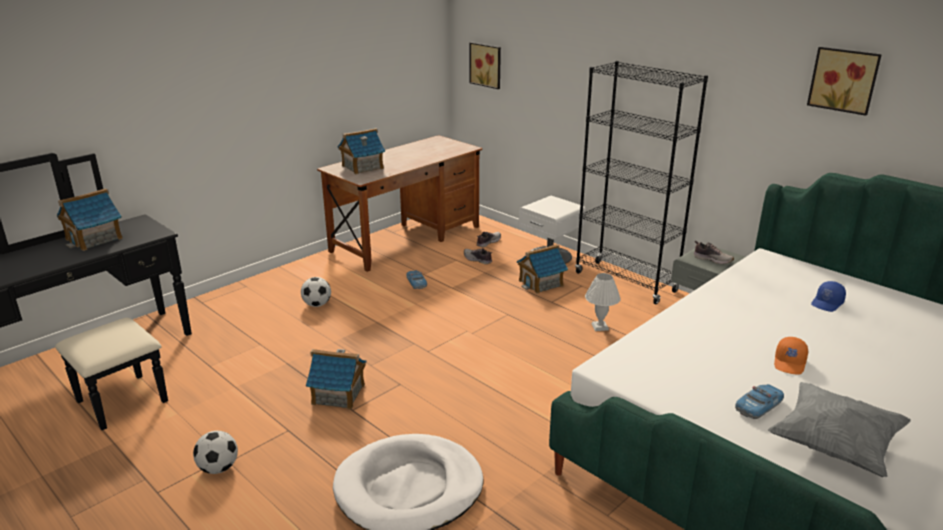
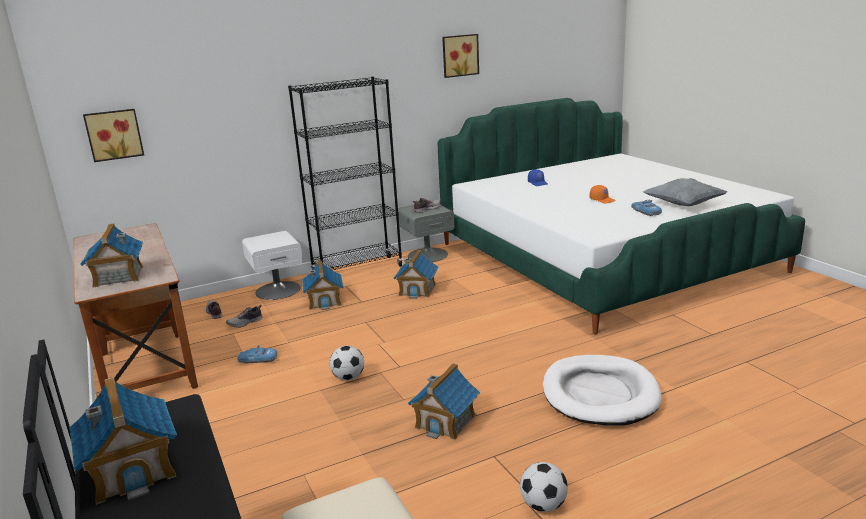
camera: 70 degrees left, 5 degrees down
football [301,277,331,307] -> football moved to [330,346,364,381]
white table lamp [585,273,621,331] -> toy house [394,250,438,299]

